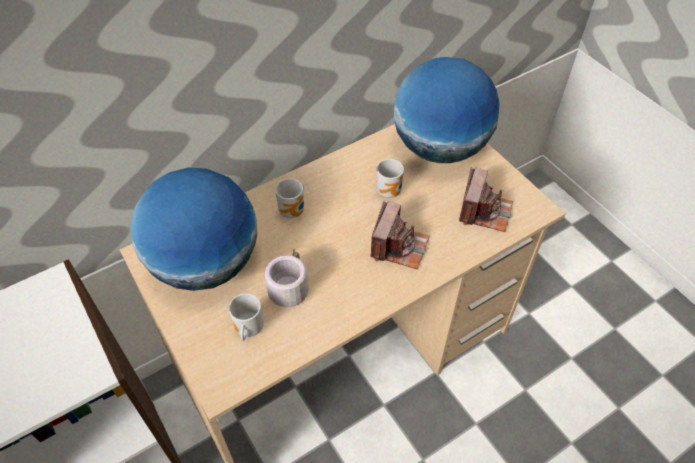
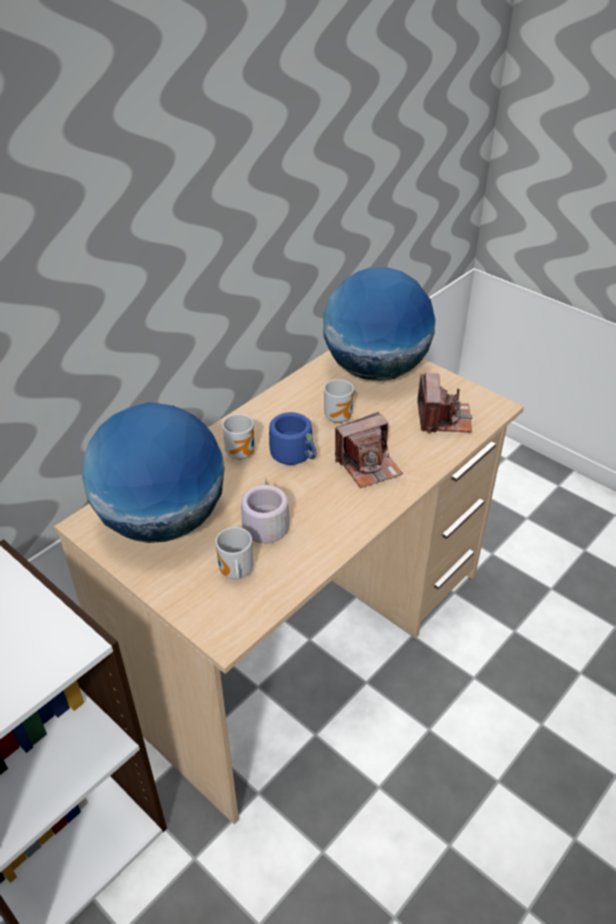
camera: 15 degrees left, 10 degrees down
camera [371,201,430,269] -> camera turned 60 degrees clockwise [335,412,403,488]
none -> blue mug [269,412,316,465]

